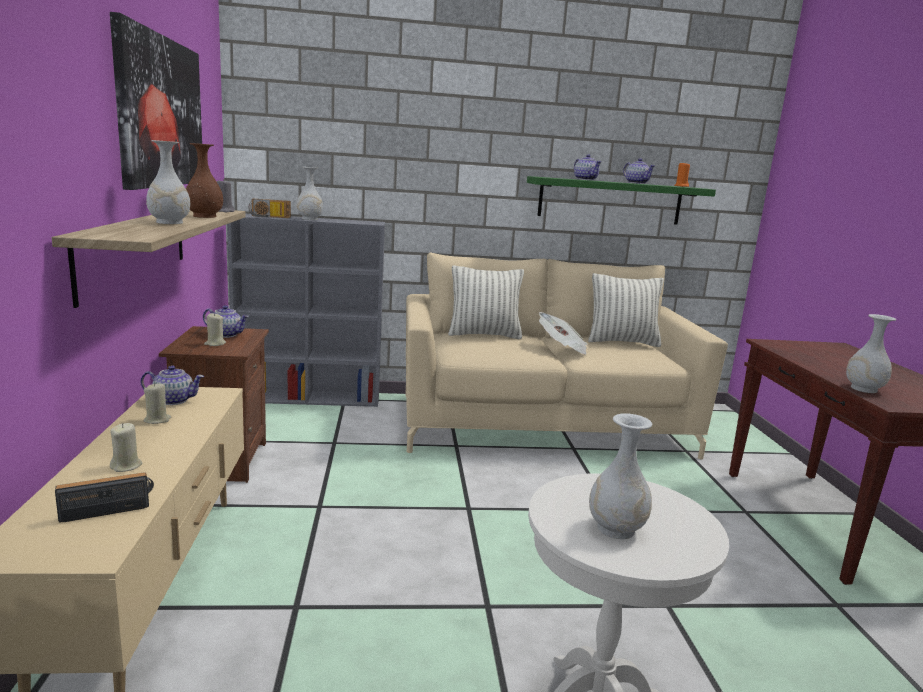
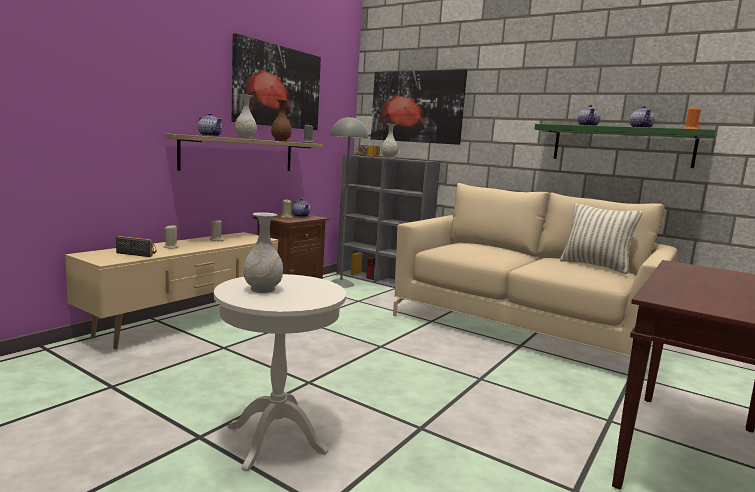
camera: 40 degrees right, 5 degrees down
teapot [140,365,204,405] -> teapot moved to [198,113,222,137]
pillow [448,265,524,339] -> none
newspaper [539,312,588,355] -> none
white vase [846,314,896,393] -> none
none -> grey floor lamp [330,116,368,288]
none -> picture [371,70,467,145]

